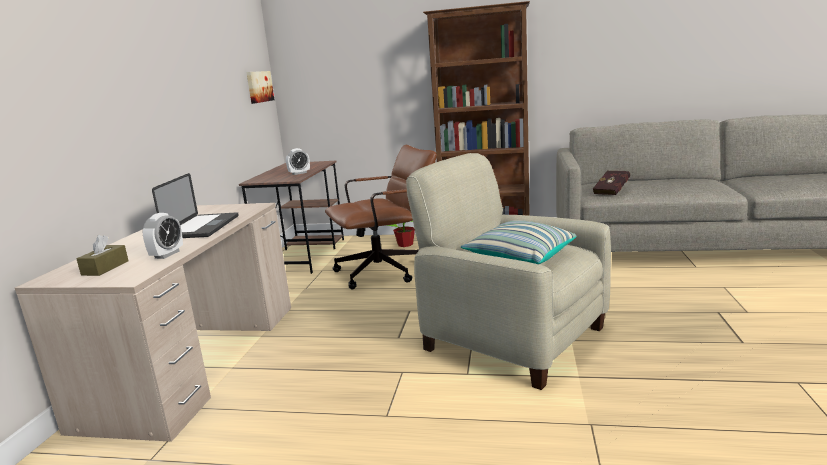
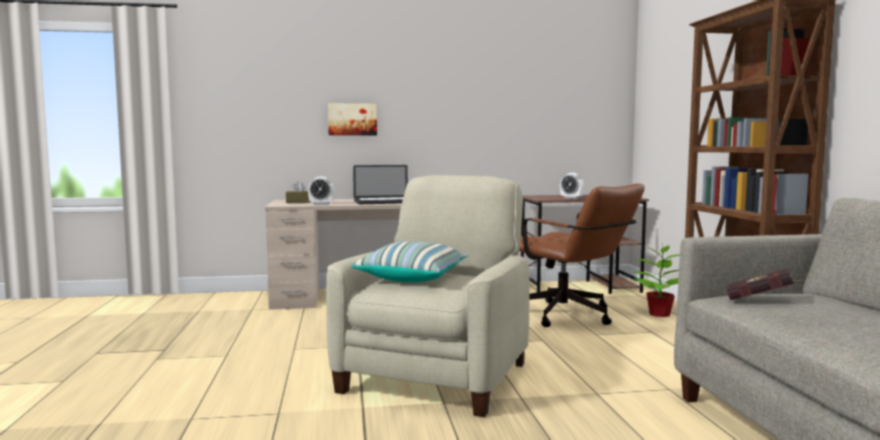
camera: 70 degrees right, 10 degrees down
picture [246,71,274,104] -> picture moved to [328,103,377,135]

